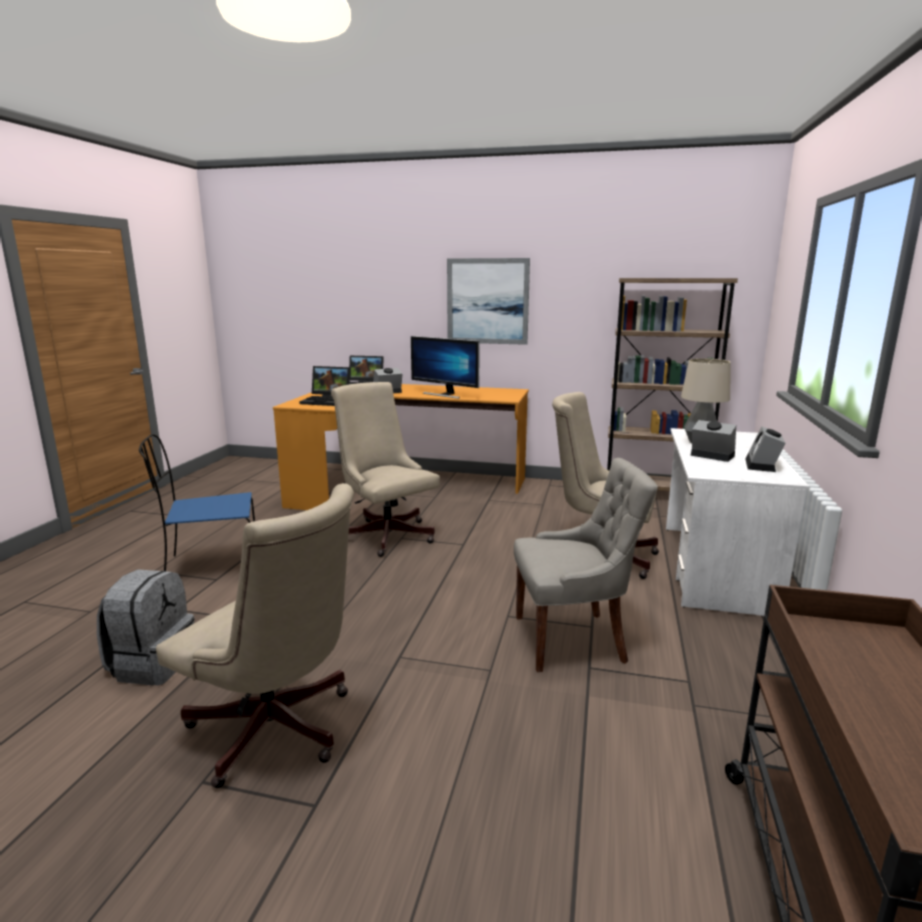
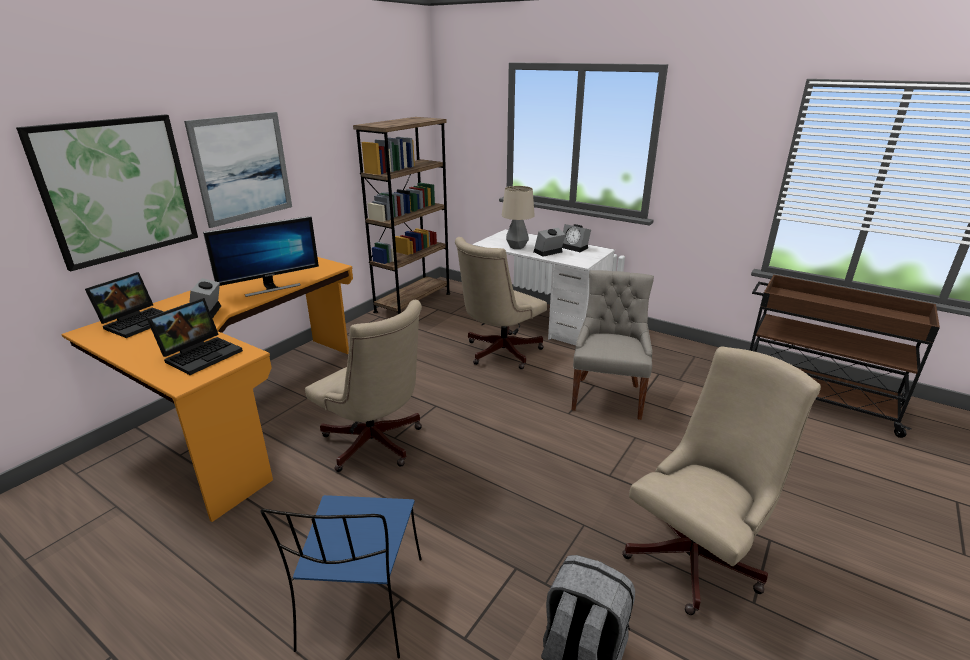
camera: 70 degrees left, 10 degrees up
beige office chair [331,382,440,557] -> beige office chair turned 120 degrees counterclockwise [305,300,422,472]
none -> picture [16,115,198,271]

